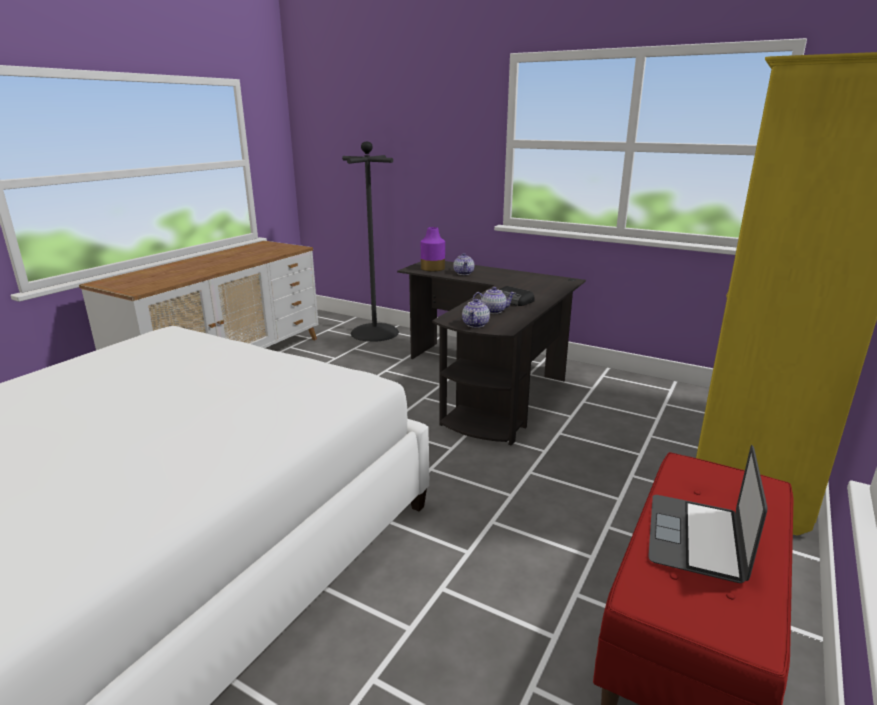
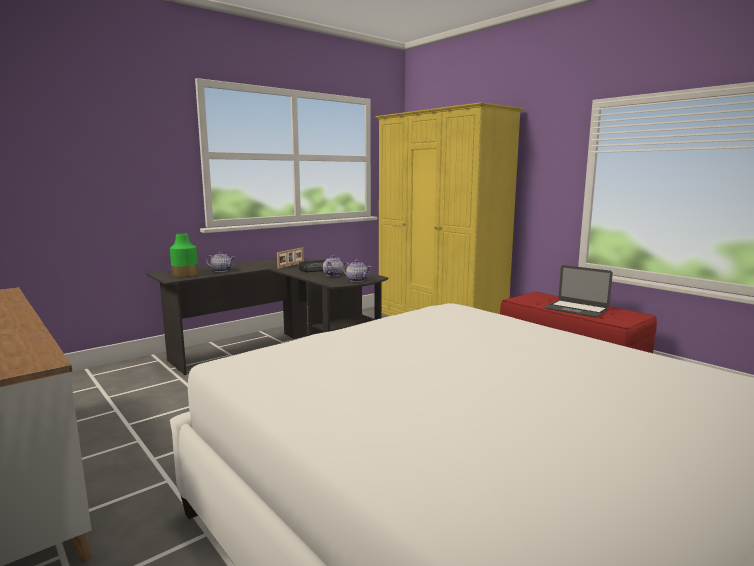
camera: 70 degrees left, 10 degrees down
black clothes rack [342,141,399,342] -> none
purple vase [421,227,445,271] -> green vase [170,233,198,277]
none -> picture frame [277,248,304,269]

